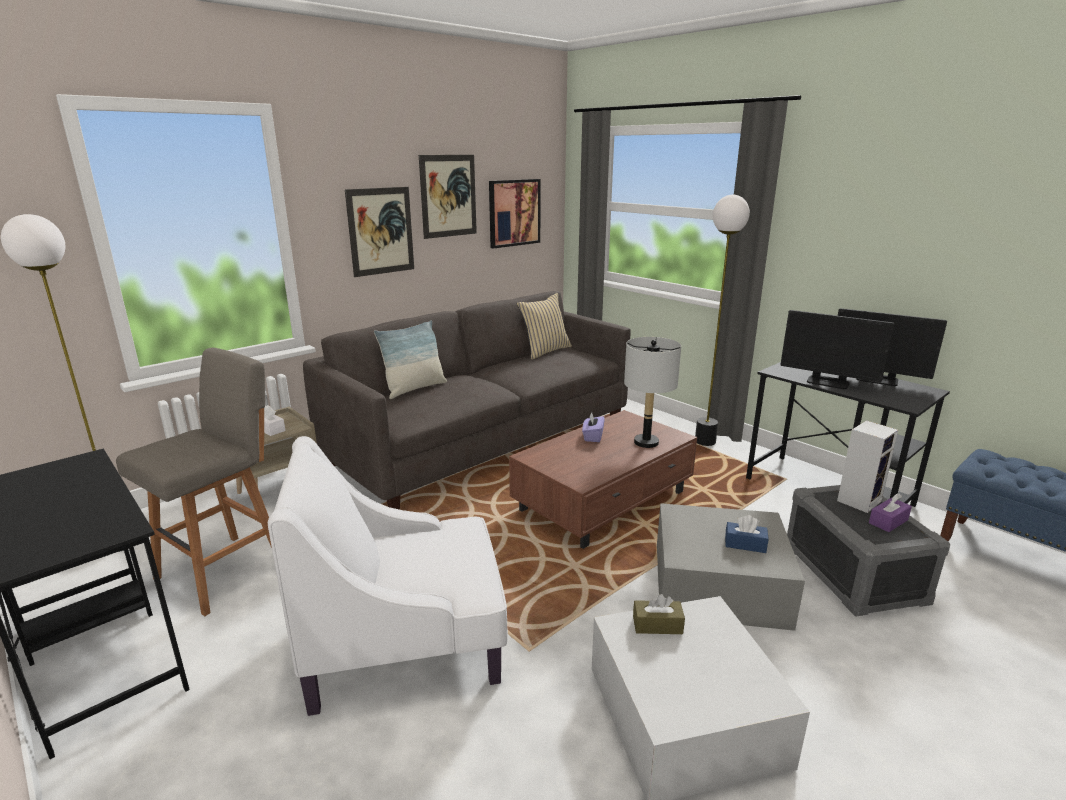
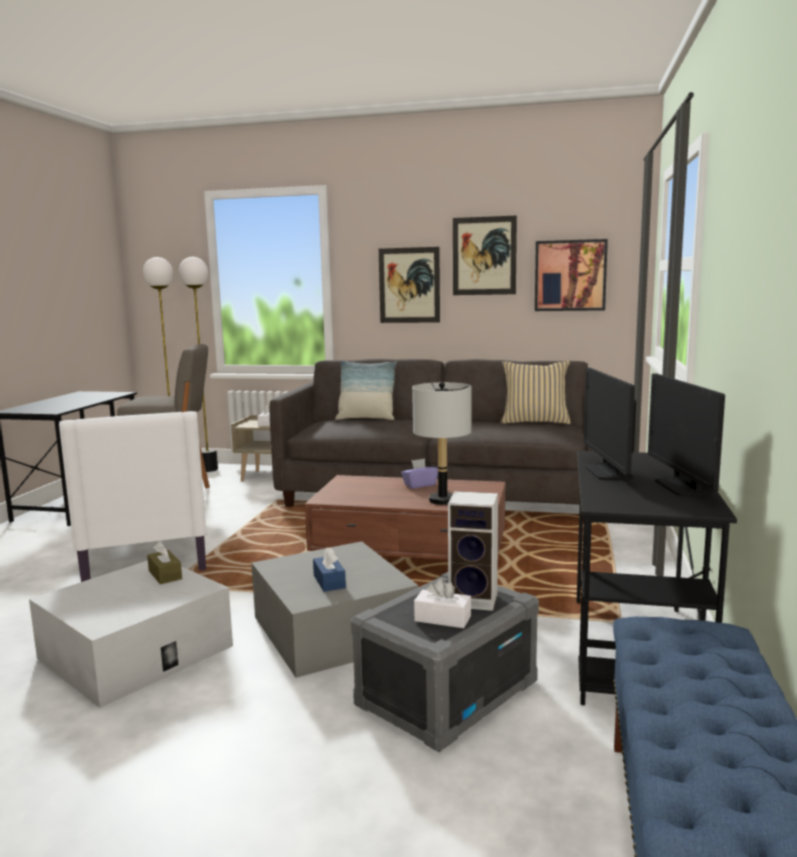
camera: 55 degrees right, 10 degrees down
white armchair [267,436,508,716] -> white armchair turned 150 degrees counterclockwise [59,411,207,582]
floor lamp [695,195,750,446] -> floor lamp moved to [179,257,218,472]
purple tissue box [869,494,912,532] -> white tissue box [414,578,471,628]

